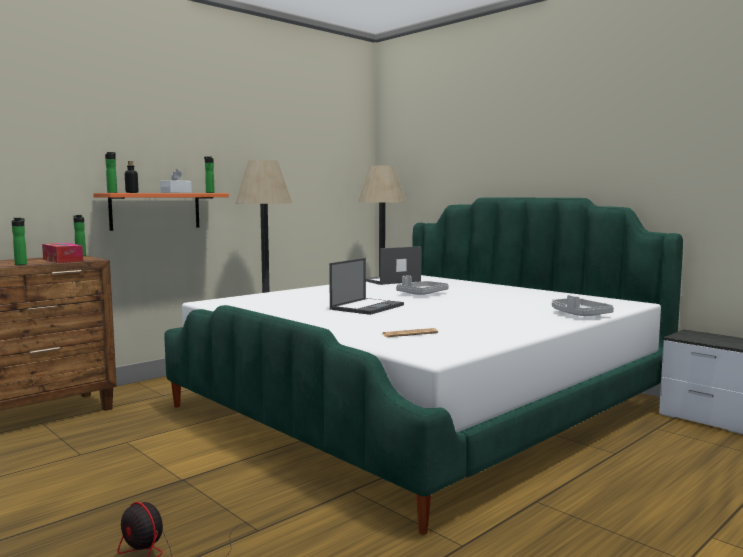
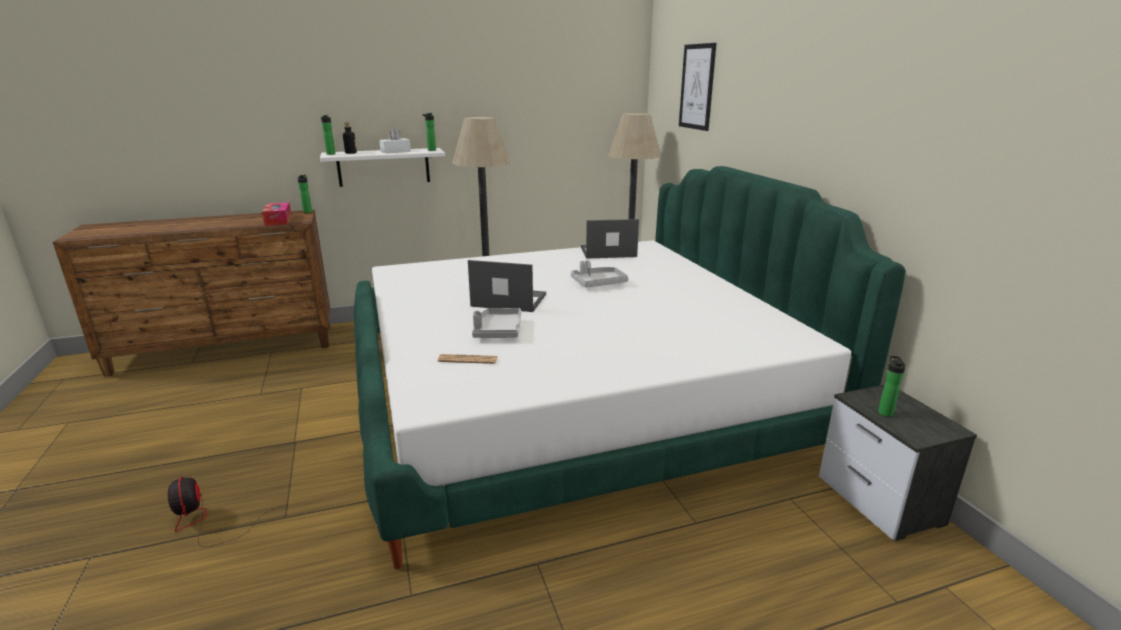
camera: 25 degrees right, 15 degrees up
bottle [12,218,27,265] -> bottle moved to [878,356,905,417]
orange shelf [93,193,229,231] -> white shelf [320,148,445,187]
laptop [329,258,404,315] -> laptop turned 135 degrees counterclockwise [468,260,546,312]
grey tray [552,295,614,316] -> grey tray moved to [472,308,521,338]
none -> picture [679,43,716,131]

